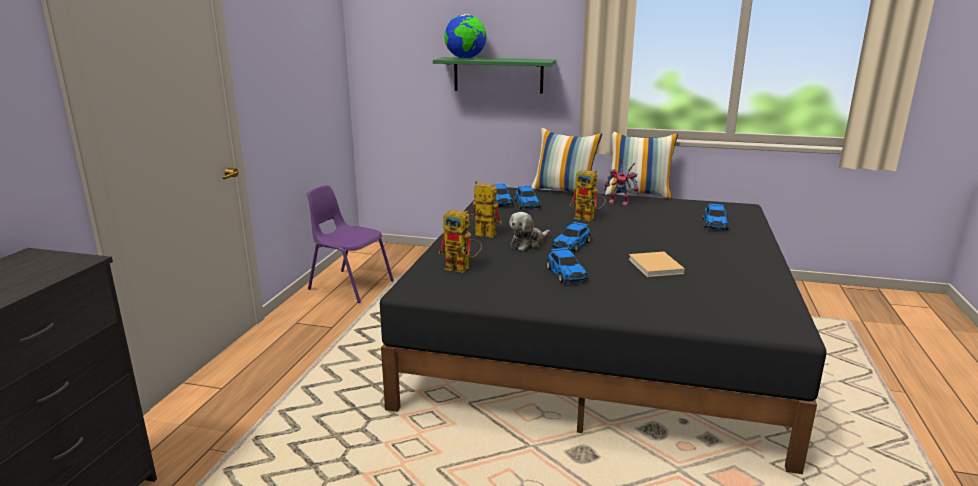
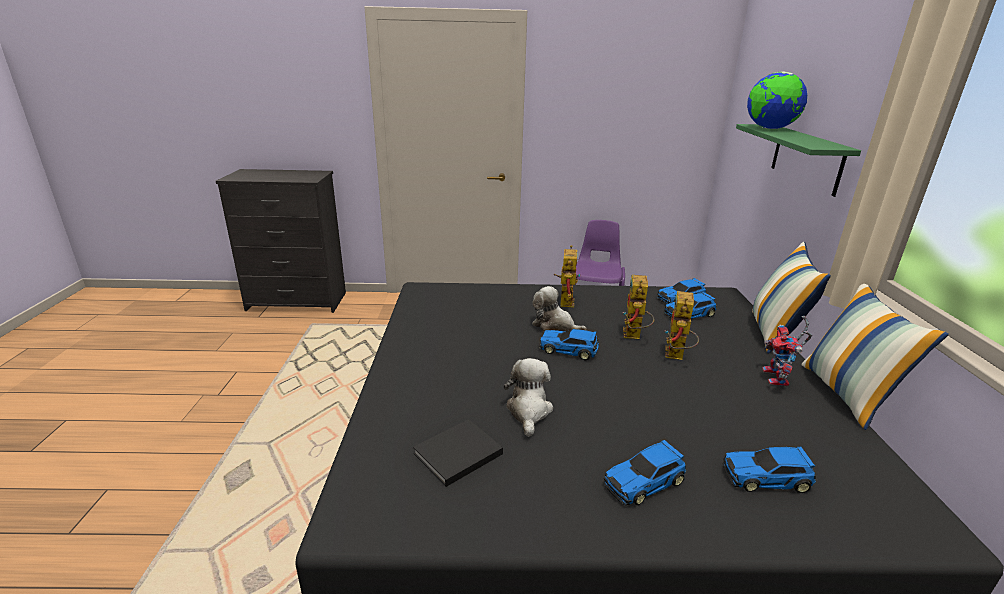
camera: 75 degrees right, 5 degrees up
toy robot [438,210,482,273] -> toy robot moved to [623,275,655,339]
toy car [546,248,588,284] -> toy car moved to [603,440,686,506]
beige book [629,252,685,277] -> plush toy [504,358,553,437]
none -> black book [413,419,503,487]

